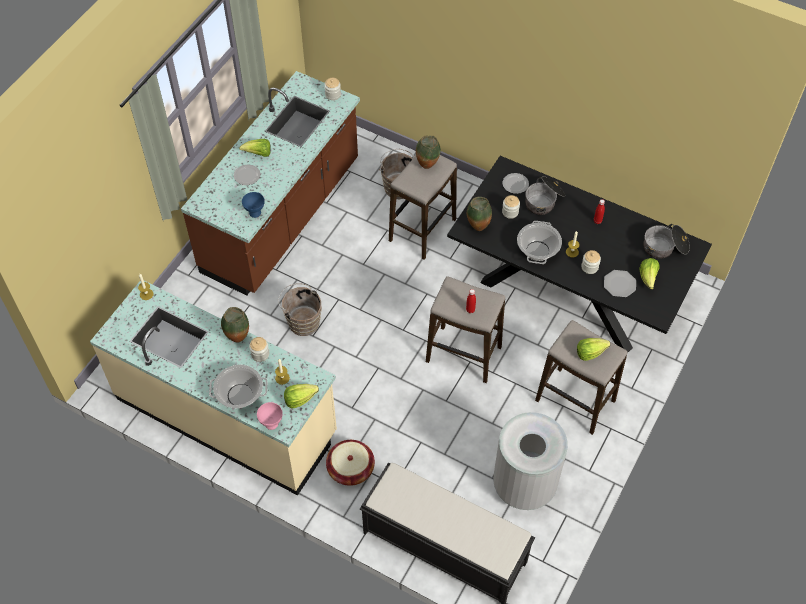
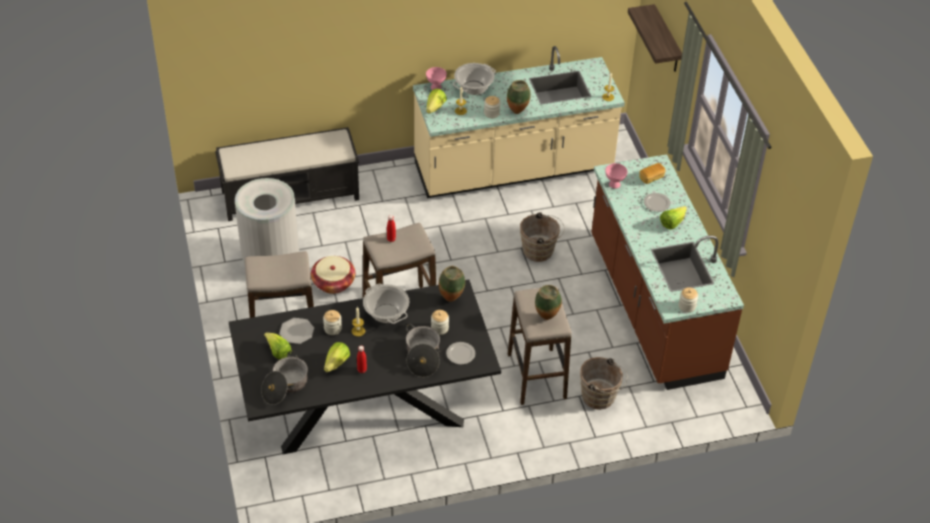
camera: 135 degrees right, 10 degrees down
blue bowl [242,192,265,218] -> pink bowl [605,163,627,189]
basket [326,440,375,486] -> basket moved to [311,256,355,294]
lettuce [577,338,610,361] -> lettuce moved to [324,342,350,372]
none -> shelf [628,4,682,72]
none -> bread [639,163,666,184]

